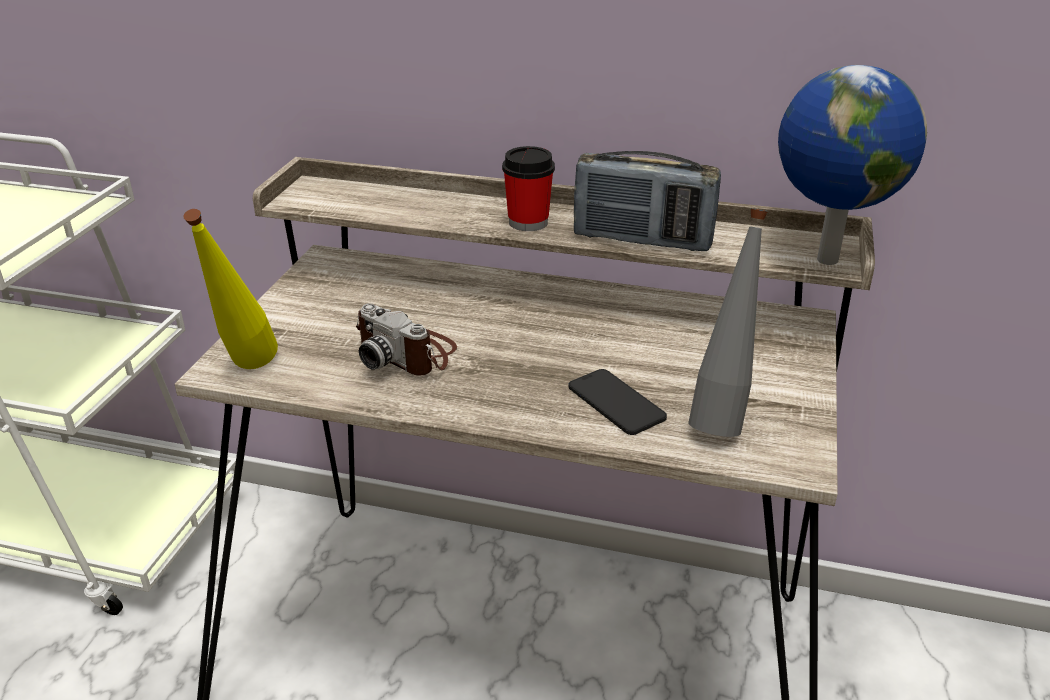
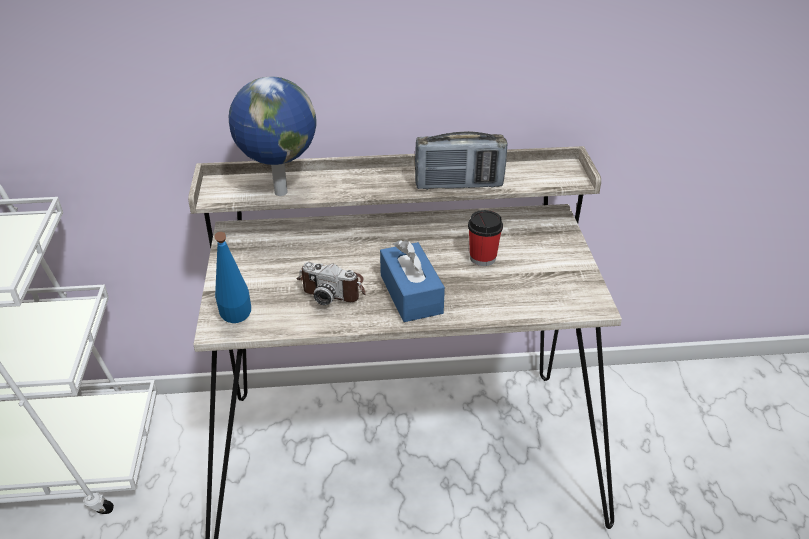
camera: 20 degrees left, 5 degrees up
yellow bottle [183,209,278,369] -> blue bottle [214,232,251,323]
cup [502,146,555,231] -> cup moved to [468,210,503,266]
phone [569,369,667,435] -> none
grey bottle [688,208,768,437] -> none
globe [778,65,927,265] -> globe moved to [229,76,316,196]
none -> blue tissue box [380,240,445,322]

